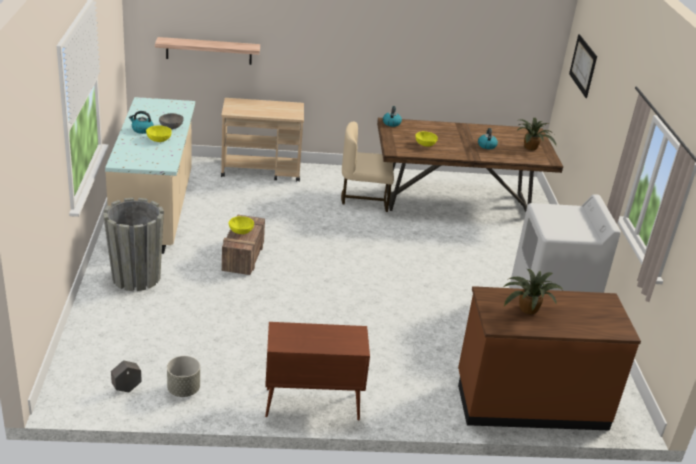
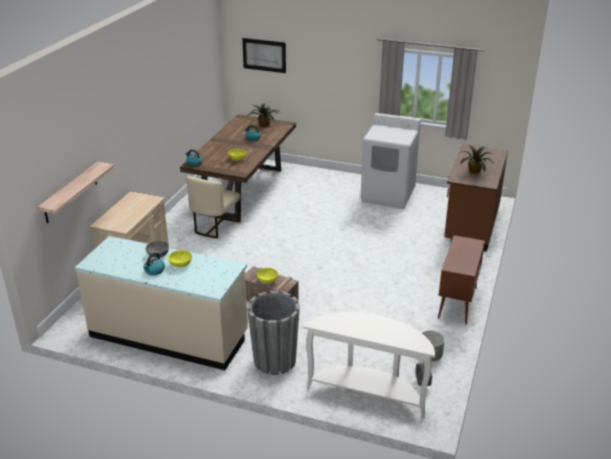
camera: 65 degrees left, 0 degrees up
none -> white console table [304,312,435,418]

